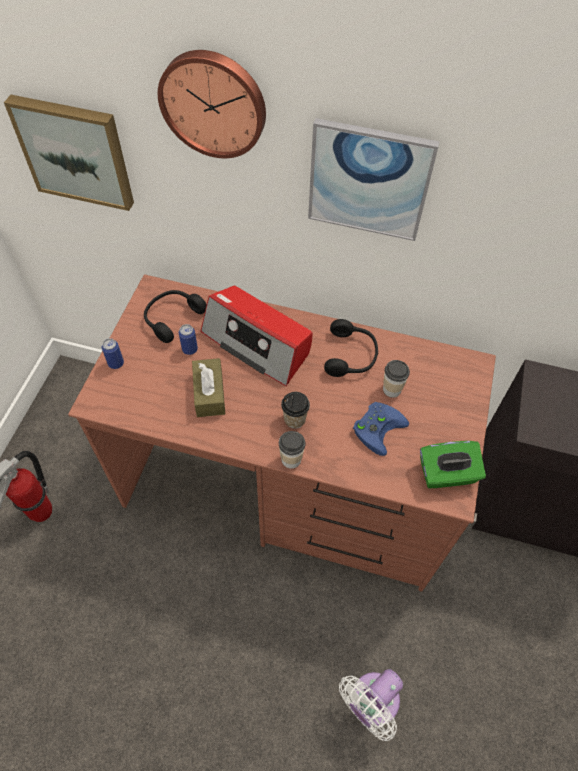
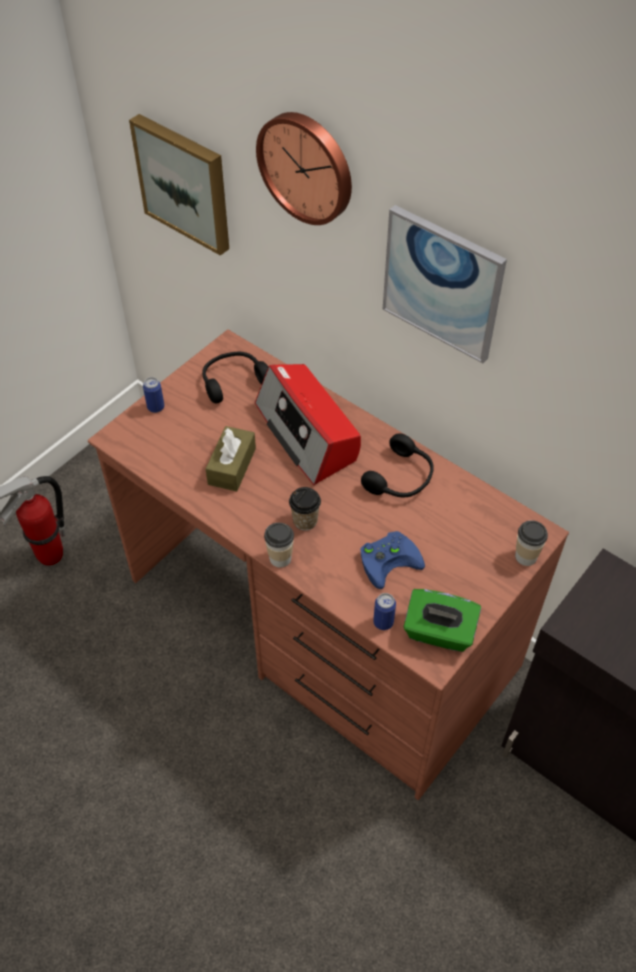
camera: 25 degrees right, 5 degrees down
can [179,324,198,355] -> can moved to [373,593,396,630]
white fan [339,669,403,741] -> none
cup [383,360,410,398] -> cup moved to [515,520,548,566]

